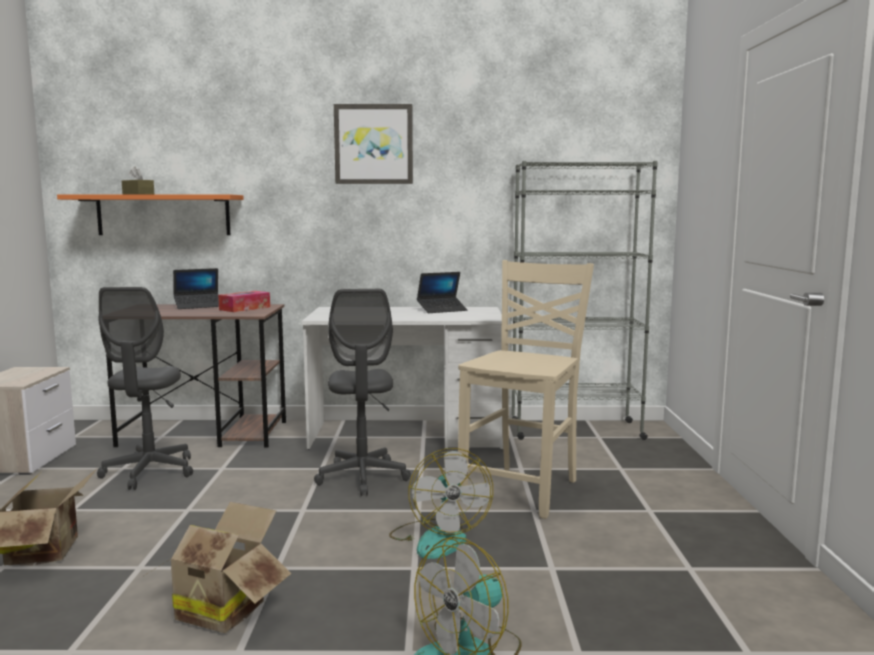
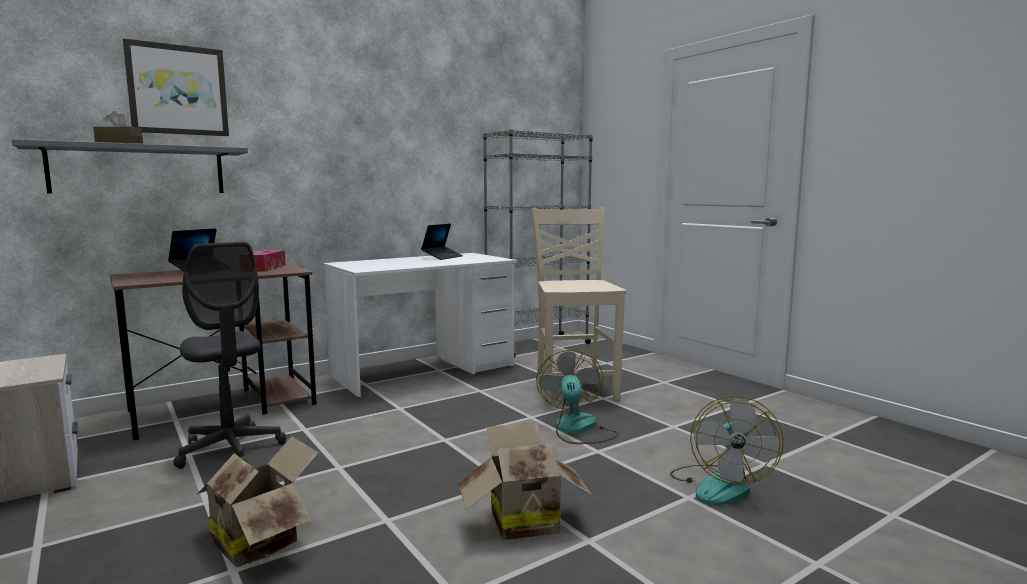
camera: 35 degrees left, 0 degrees up
orange shelf [57,194,244,235] -> grey shelf [12,139,248,193]
grey office chair [314,289,411,496] -> none
picture [334,104,413,184] -> picture moved to [123,38,229,136]
fan [389,448,493,559] -> fan turned 135 degrees counterclockwise [536,350,619,444]

